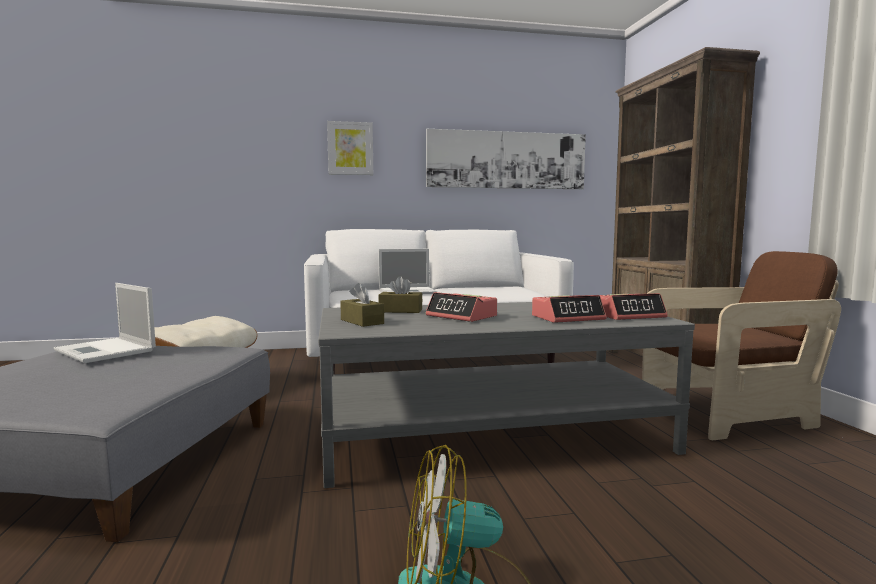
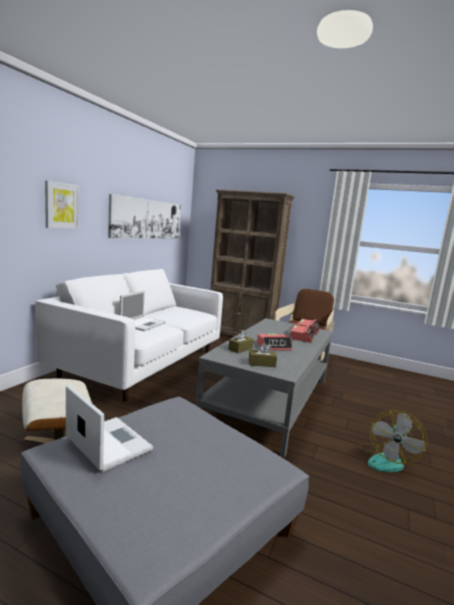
camera: 55 degrees left, 5 degrees up
laptop [54,283,156,363] -> laptop turned 120 degrees counterclockwise [66,385,153,472]

